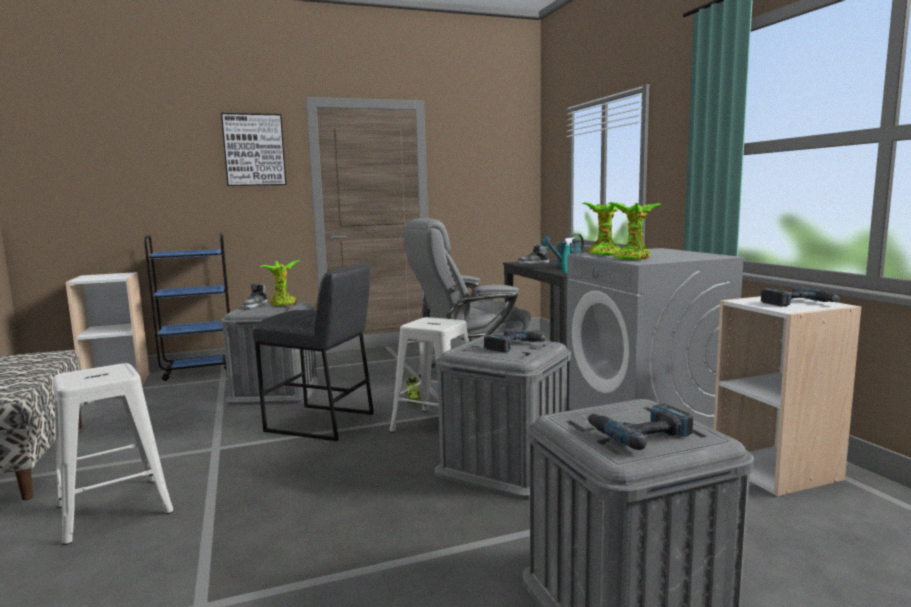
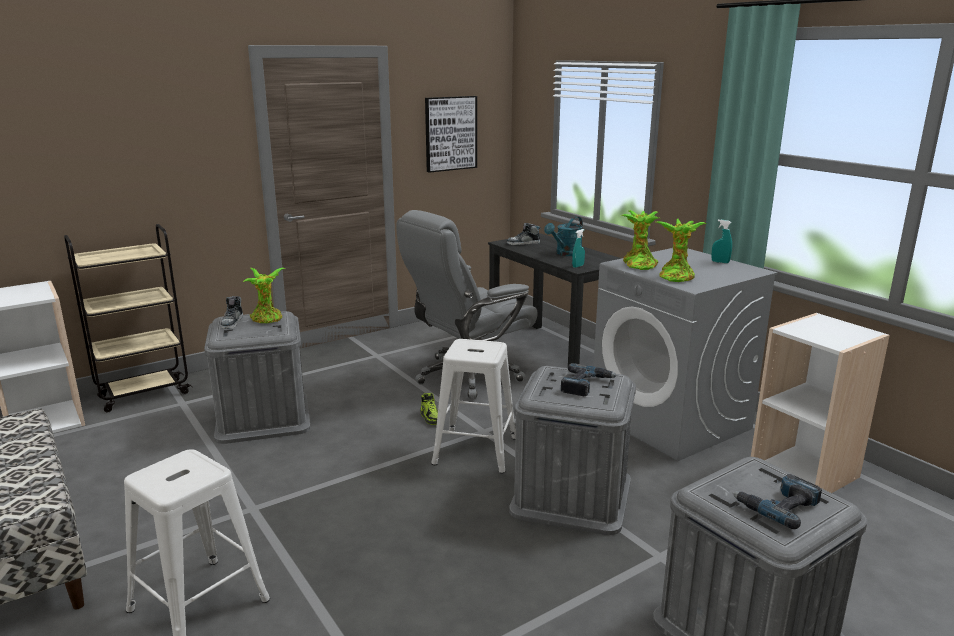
camera: 15 degrees left, 10 degrees up
blue cart [144,232,230,381] -> beige cart [64,224,191,413]
picture [221,113,286,186] -> picture moved to [425,96,477,173]
grey stool [252,264,374,441] -> none
power drill [761,287,840,307] -> none
none -> turquoise spray bottle [712,219,732,263]

